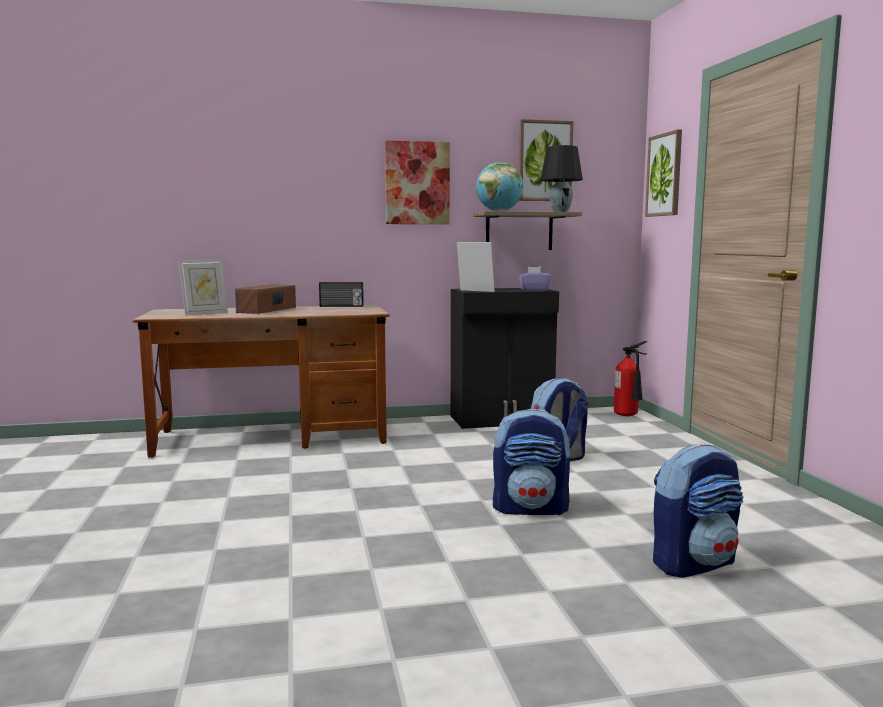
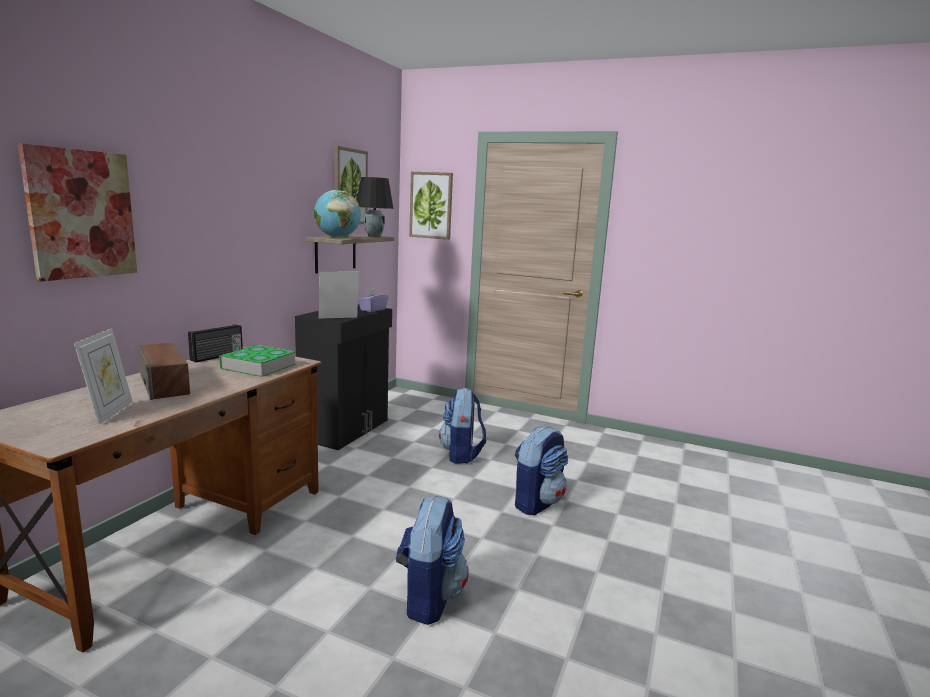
camera: 55 degrees left, 5 degrees up
picture [385,140,450,224] -> picture moved to [18,143,137,281]
fire extinguisher [614,341,647,416] -> none
backpack [653,444,744,578] -> backpack moved to [396,495,469,625]
none -> book [219,345,296,377]

